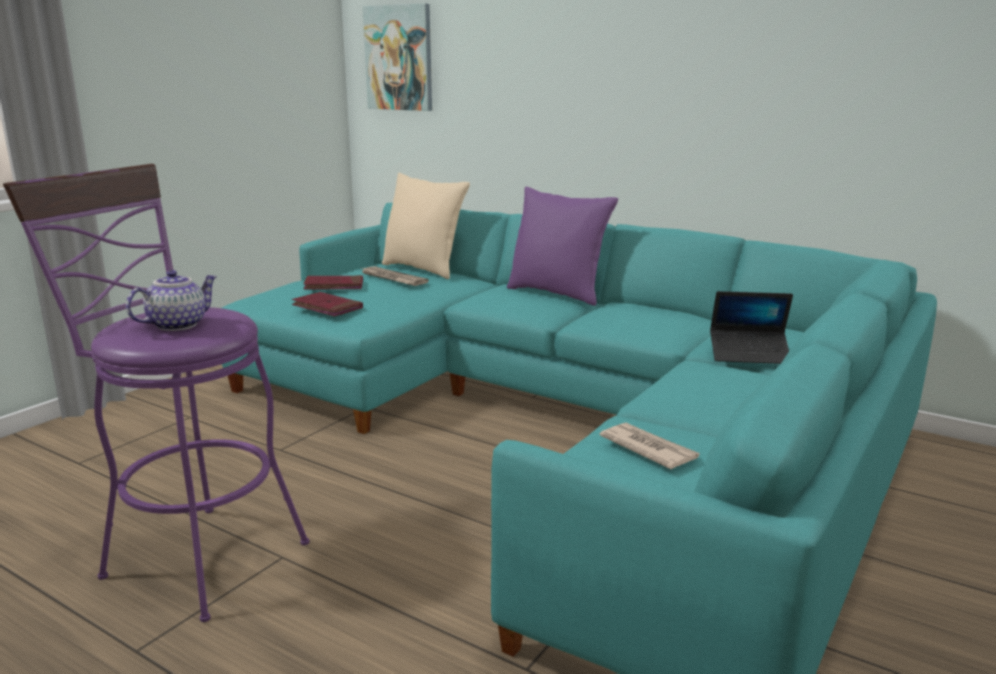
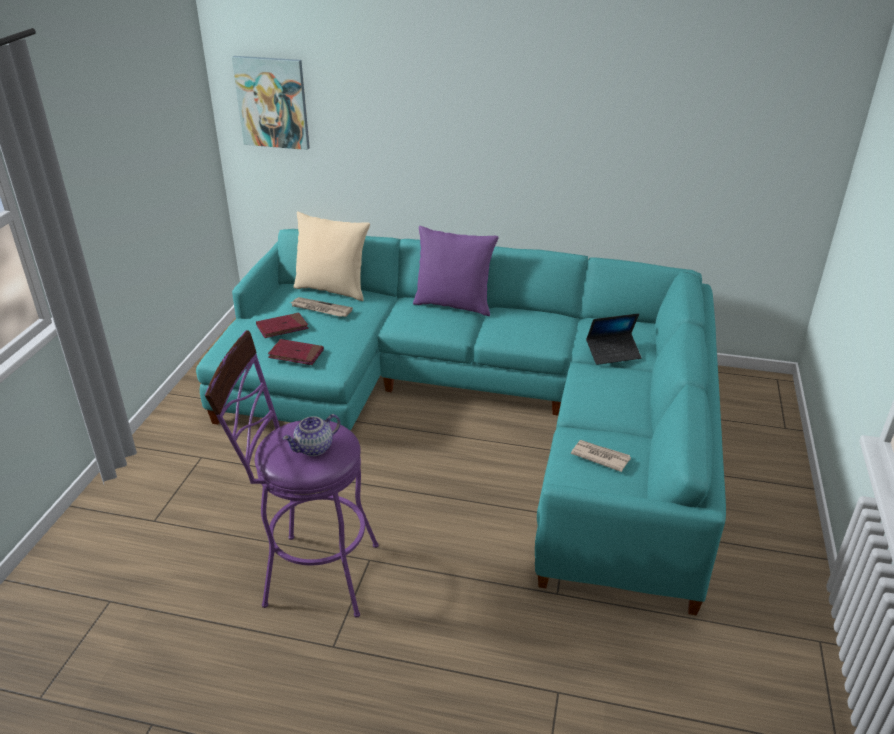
camera: 20 degrees left, 15 degrees up
teapot [126,270,218,331] -> teapot turned 150 degrees counterclockwise [282,414,340,456]

